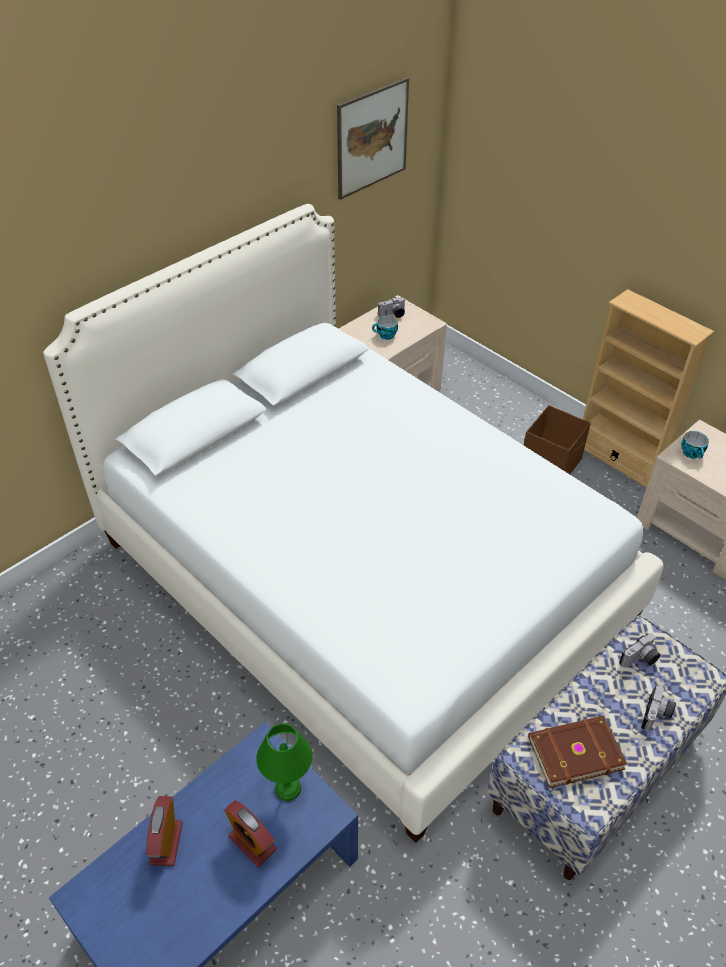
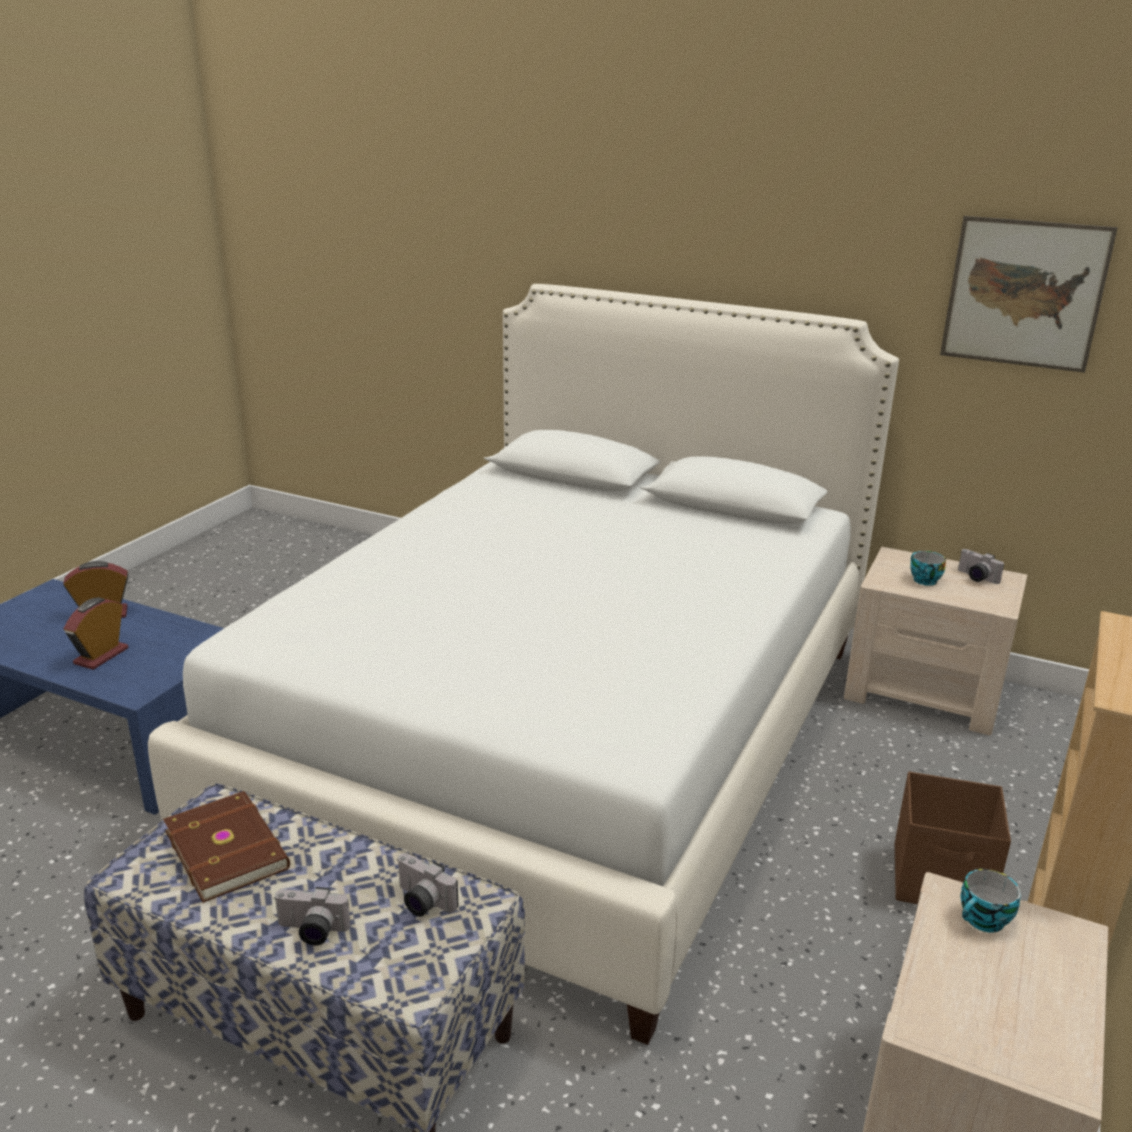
camera: 70 degrees right, 20 degrees down
green table lamp [256,723,313,801] -> none

